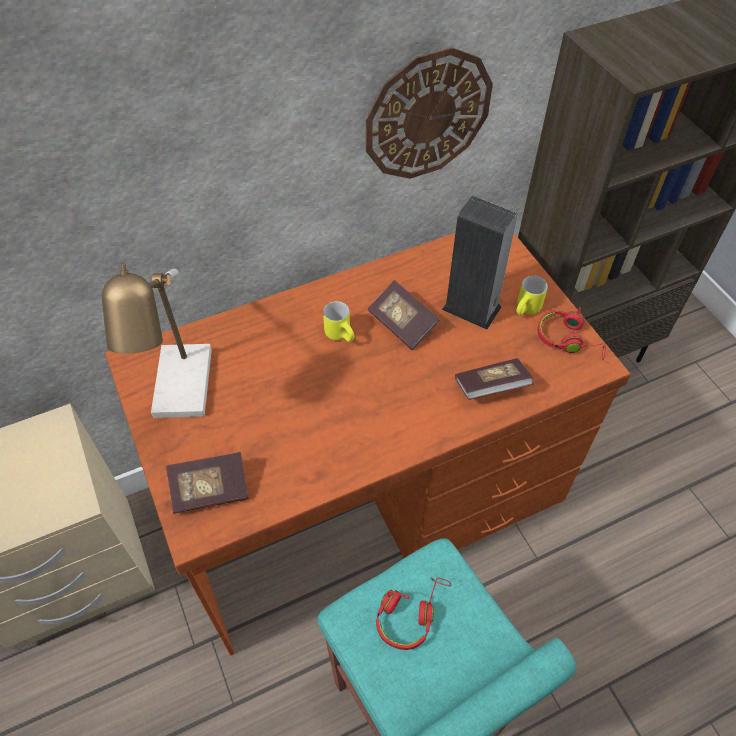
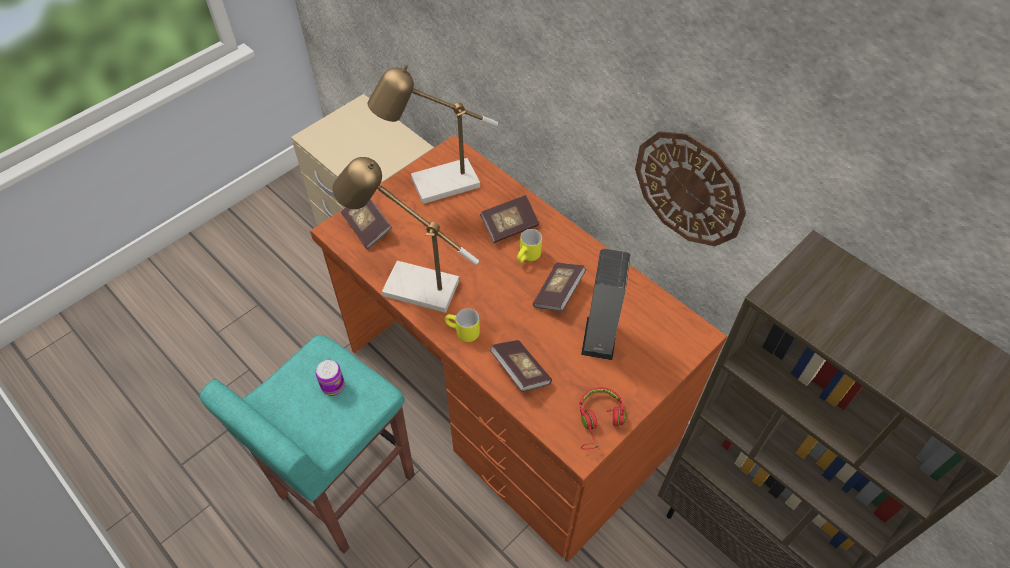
camera: 70 degrees right, 0 degrees up
red headphones [376,577,452,650] -> can [315,360,345,396]
yellow mug [516,276,548,315] -> yellow mug moved to [445,308,480,342]
none -> table lamp [332,157,479,313]
none -> book [480,195,539,243]

